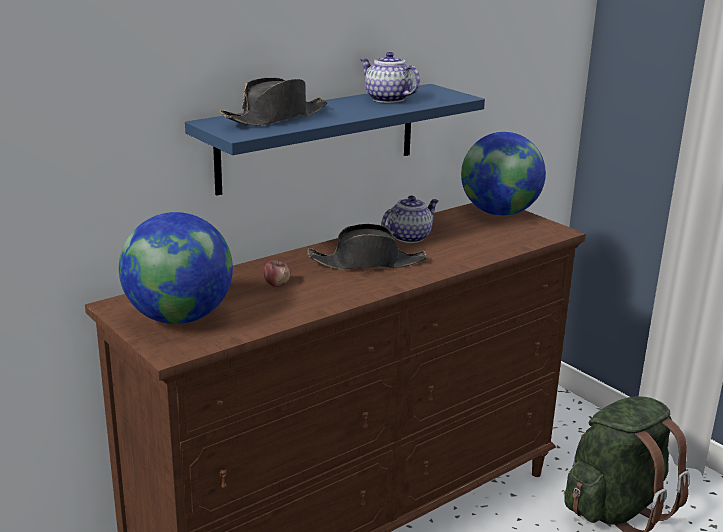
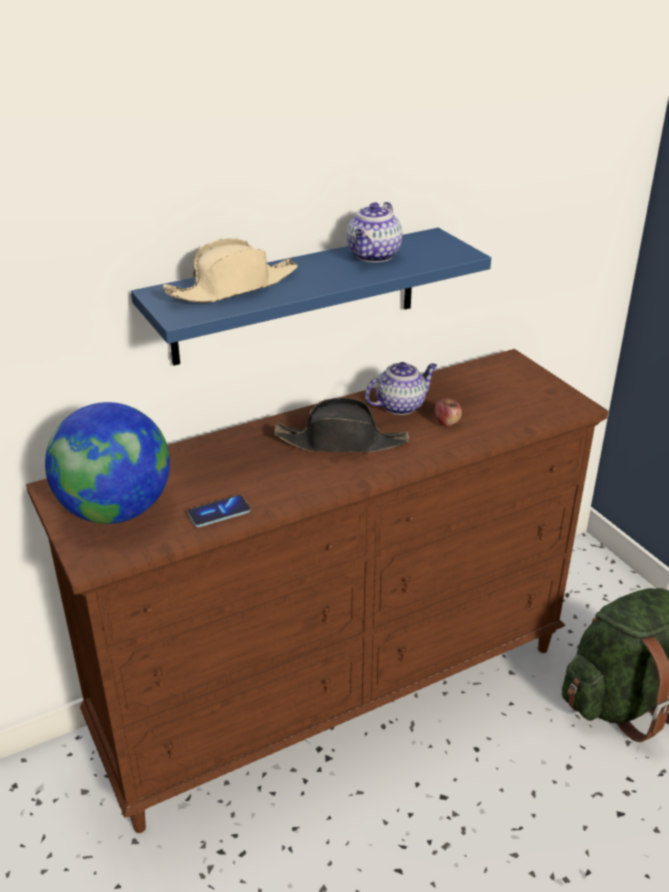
camera: 10 degrees right, 10 degrees up
black hat [220,77,328,126] -> beige hat [163,238,298,303]
apple [264,259,291,287] -> apple moved to [435,398,462,427]
teapot [360,52,420,103] -> teapot turned 120 degrees counterclockwise [347,202,402,262]
globe [461,132,546,216] -> none
none -> phone [187,495,251,527]

